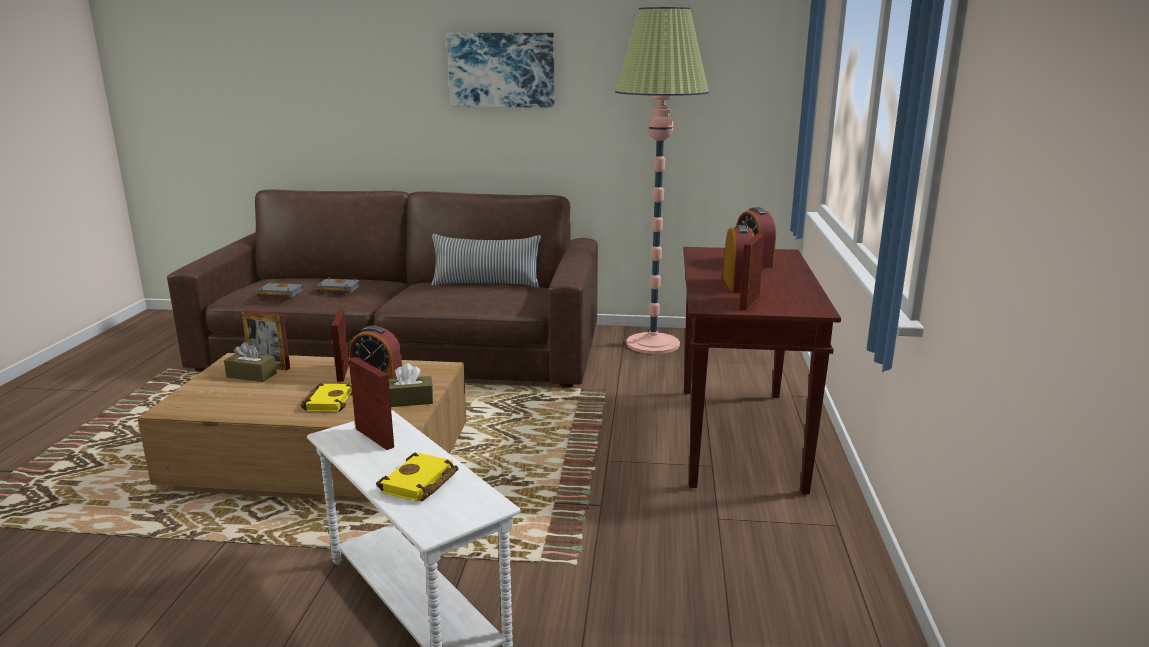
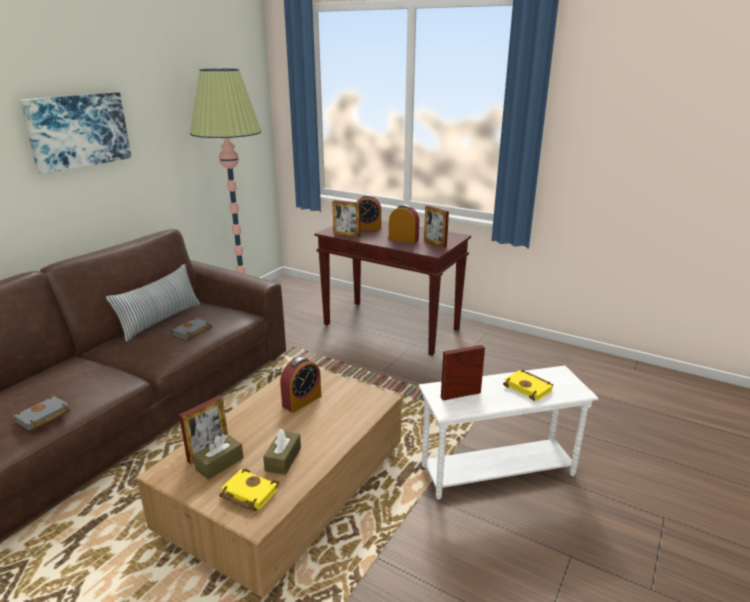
camera: 65 degrees left, 5 degrees up
yellow book [301,383,352,412] -> yellow book moved to [219,469,279,511]
grey book [317,277,360,293] -> grey book moved to [171,318,212,340]
picture frame [331,311,349,382] -> picture frame moved to [332,200,361,238]
brown tissue box [389,363,433,407] -> brown tissue box moved to [263,429,301,475]

